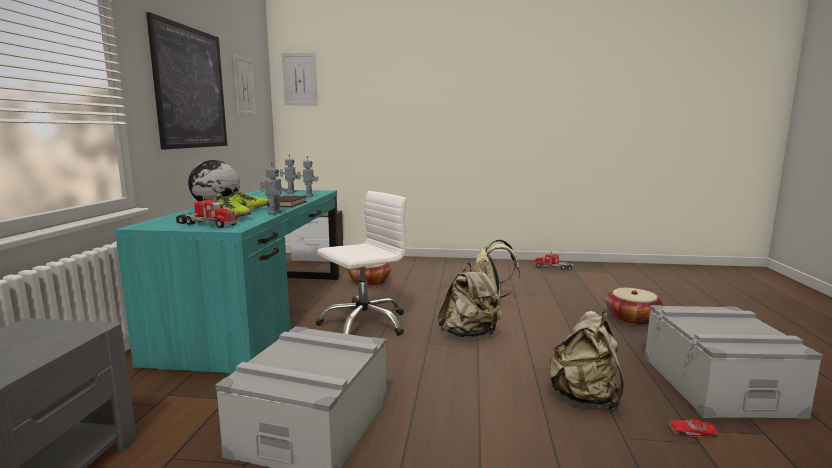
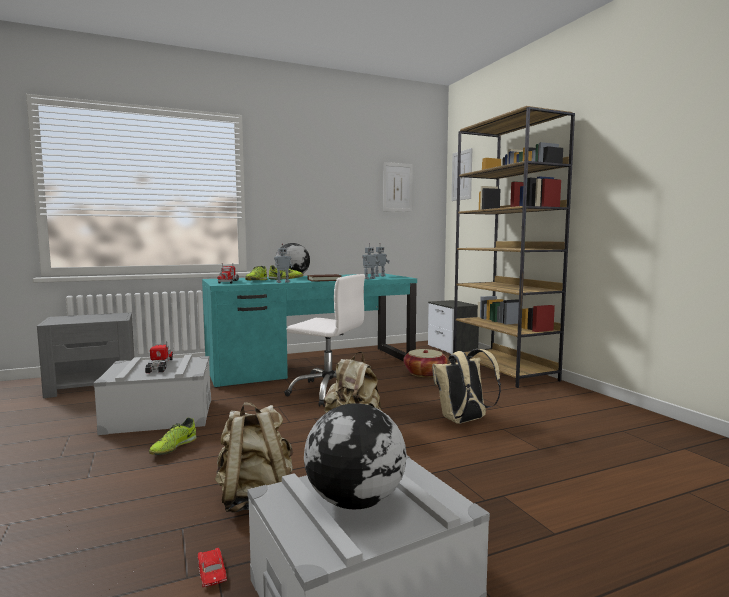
camera: 60 degrees right, 5 degrees down
picture [146,12,227,150] -> none
toy truck [535,251,574,270] -> toy truck moved to [145,341,173,373]
basket [605,288,664,325] -> none
none -> shoe [149,418,197,455]
none -> globe [304,403,407,509]
none -> brown bookcase [453,106,575,388]

